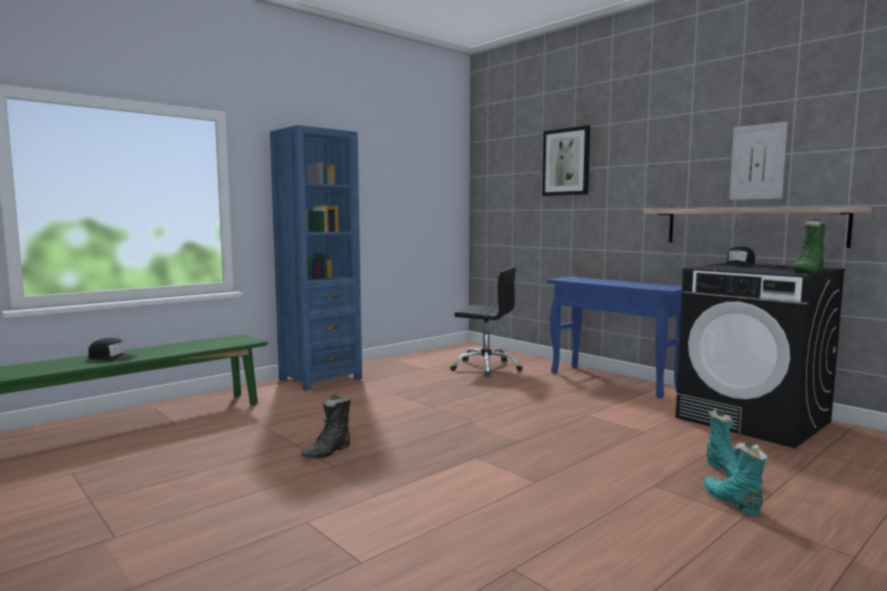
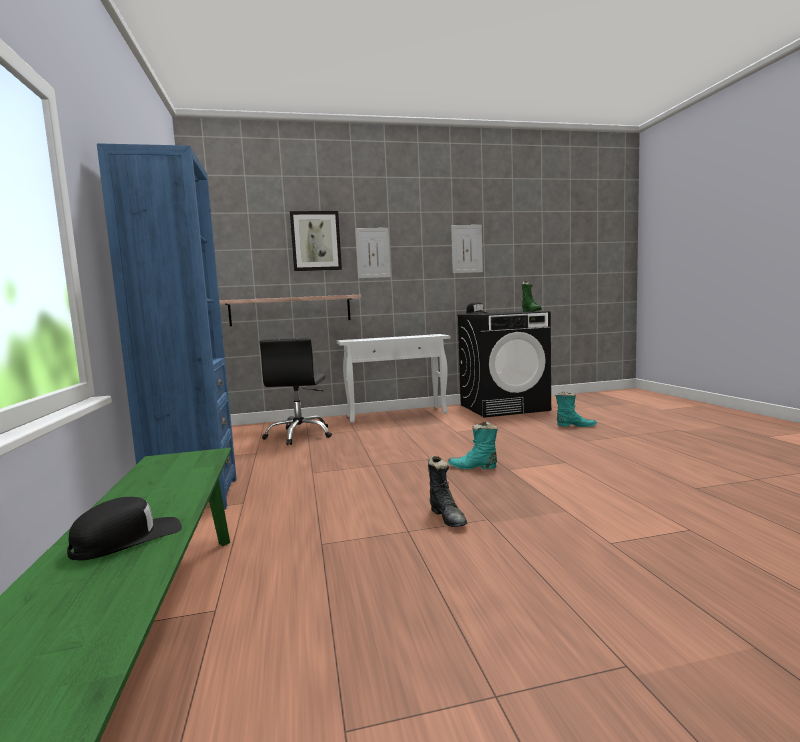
camera: 60 degrees left, 0 degrees up
black office chair [450,267,523,377] -> black office chair turned 135 degrees clockwise [260,338,332,445]
blue console table [547,277,683,399] -> white console table [337,334,451,423]
shelf [644,207,872,248] -> shelf moved to [219,295,361,326]
turquoise boot [703,443,768,516] -> turquoise boot moved to [448,421,498,469]
none -> picture [355,228,391,278]

